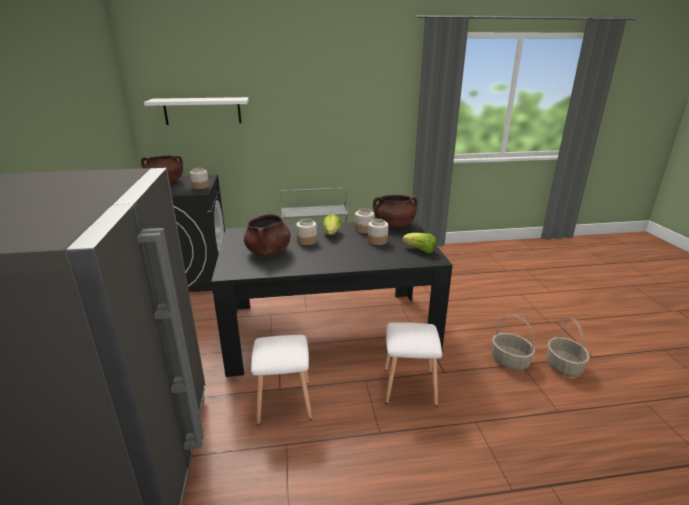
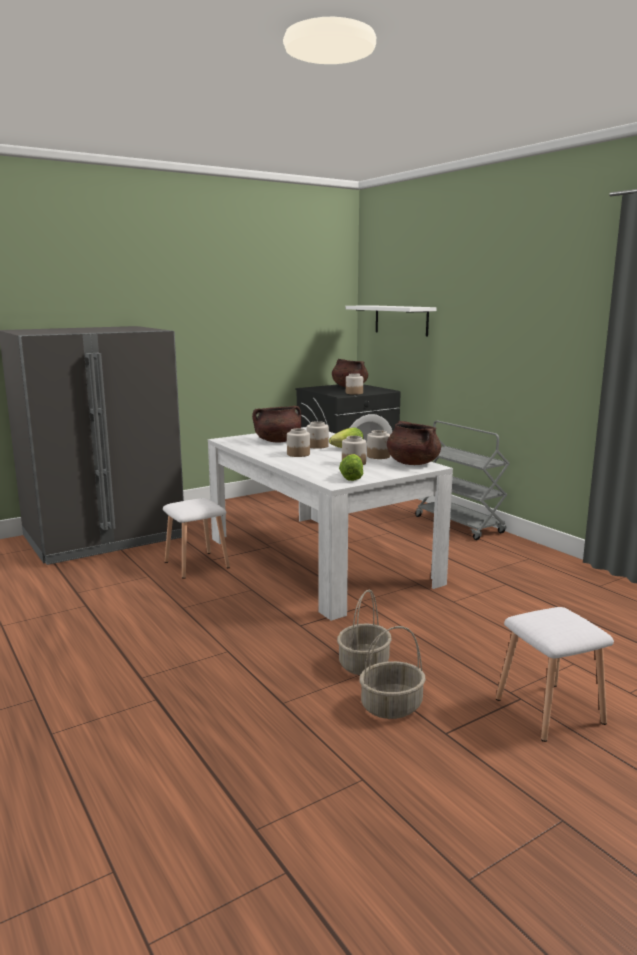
camera: 65 degrees right, 10 degrees down
black dining table [211,219,453,377] -> white dining table [208,427,453,621]
white stool [384,322,442,406] -> white stool moved to [496,607,614,742]
none -> jar [287,428,310,457]

